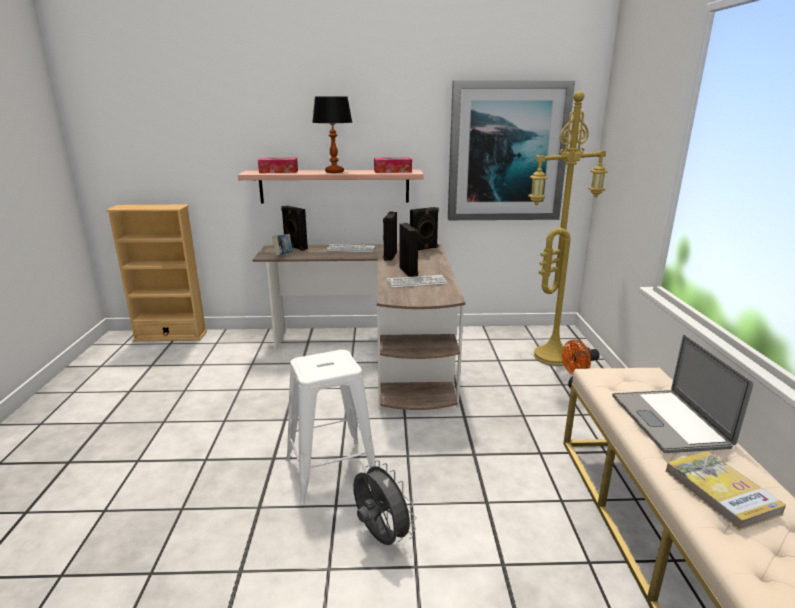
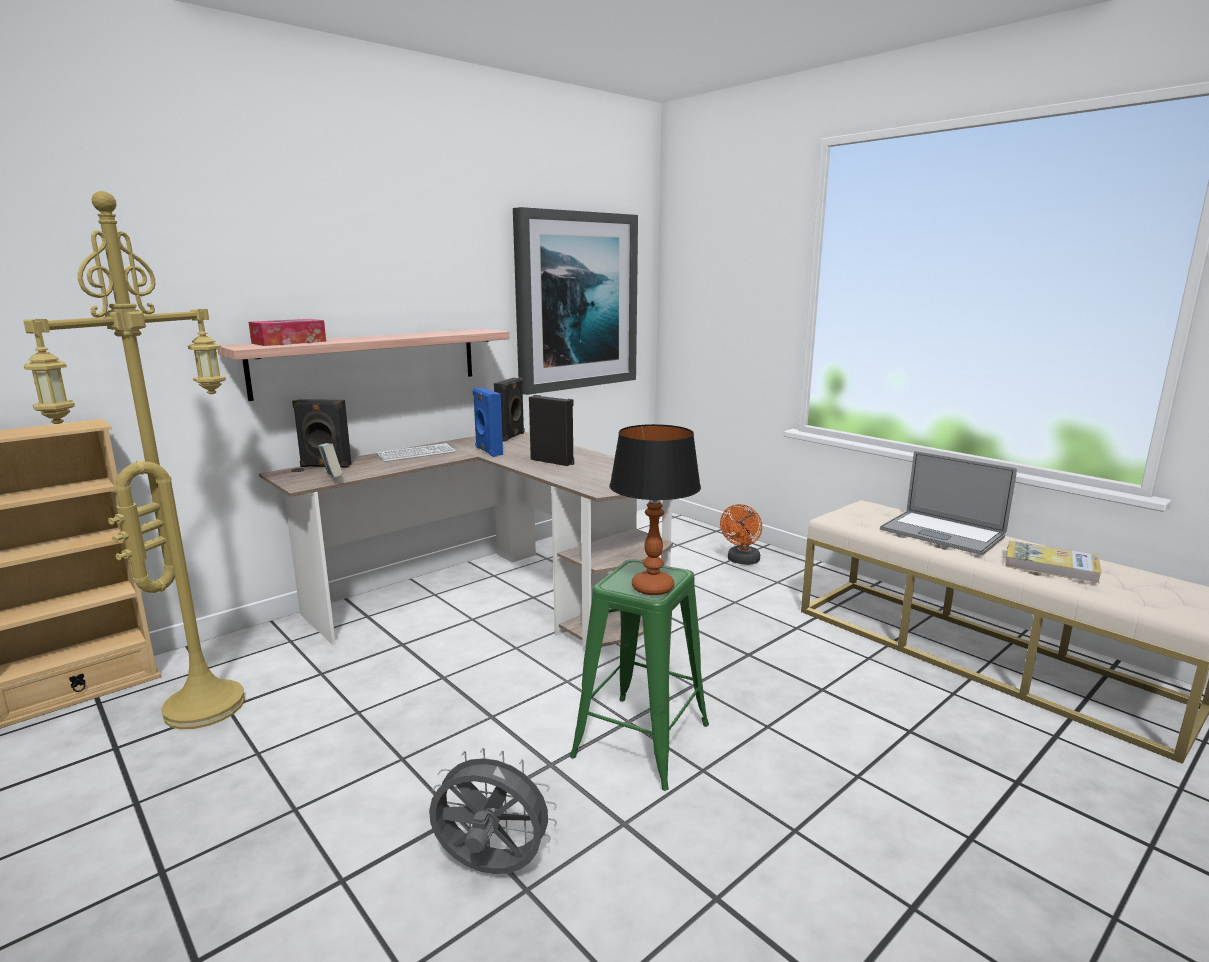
camera: 40 degrees left, 5 degrees down
white stool [286,350,376,504] -> green stool [570,559,709,791]
table lamp [312,96,352,173] -> table lamp moved to [609,424,701,595]
grey fan [353,460,416,545] -> grey fan moved to [429,748,557,874]
tissue box [374,157,412,173] -> none
black speaker [383,211,397,261] -> blue speaker [473,387,503,457]
keyboard [387,275,448,288] -> none
yellow floor lamp [528,91,608,366] -> yellow floor lamp moved to [23,191,245,729]

